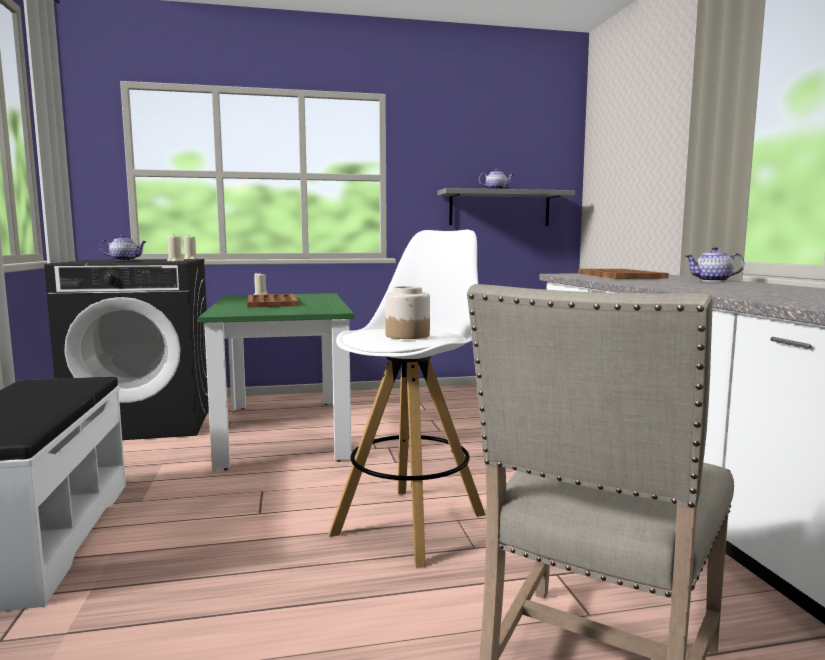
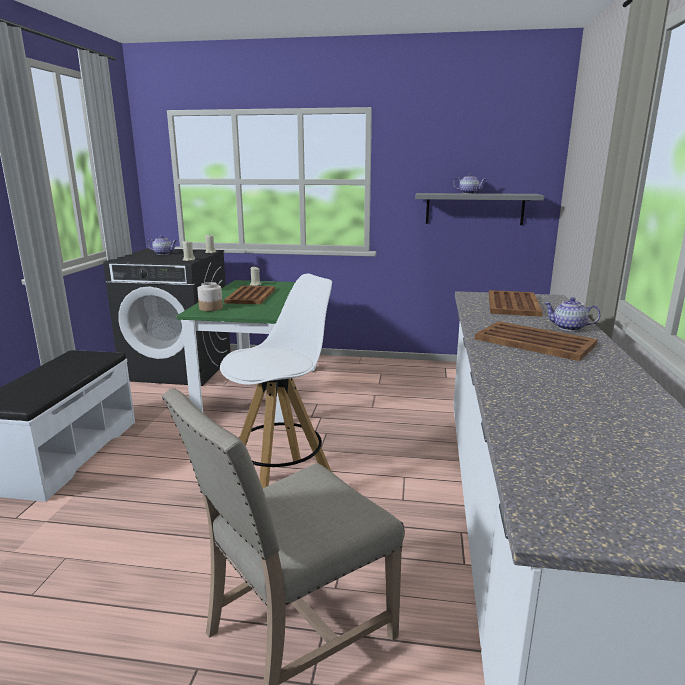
camera: 20 degrees right, 10 degrees up
jar [385,286,430,339] -> jar moved to [197,282,223,311]
none -> brown tray [475,321,598,361]

